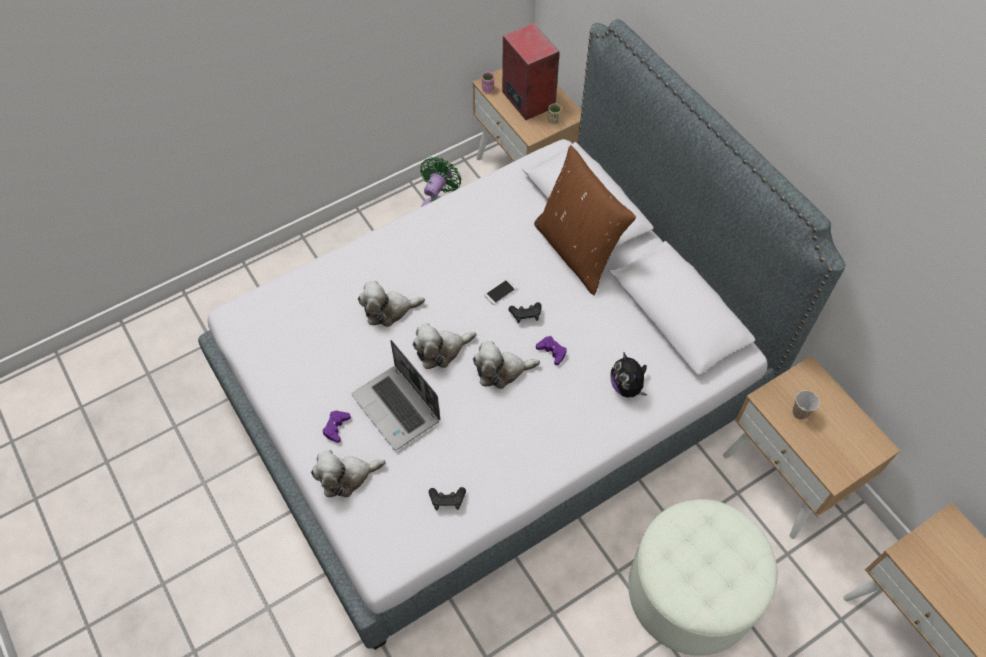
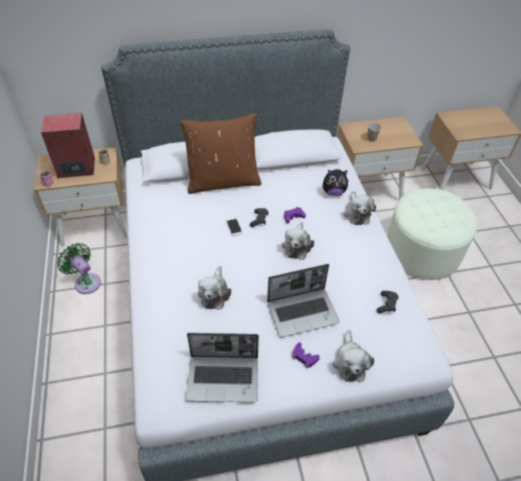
camera: 70 degrees left, 10 degrees down
plush toy [412,323,477,369] -> plush toy moved to [343,191,376,225]
none -> laptop [186,333,259,402]

